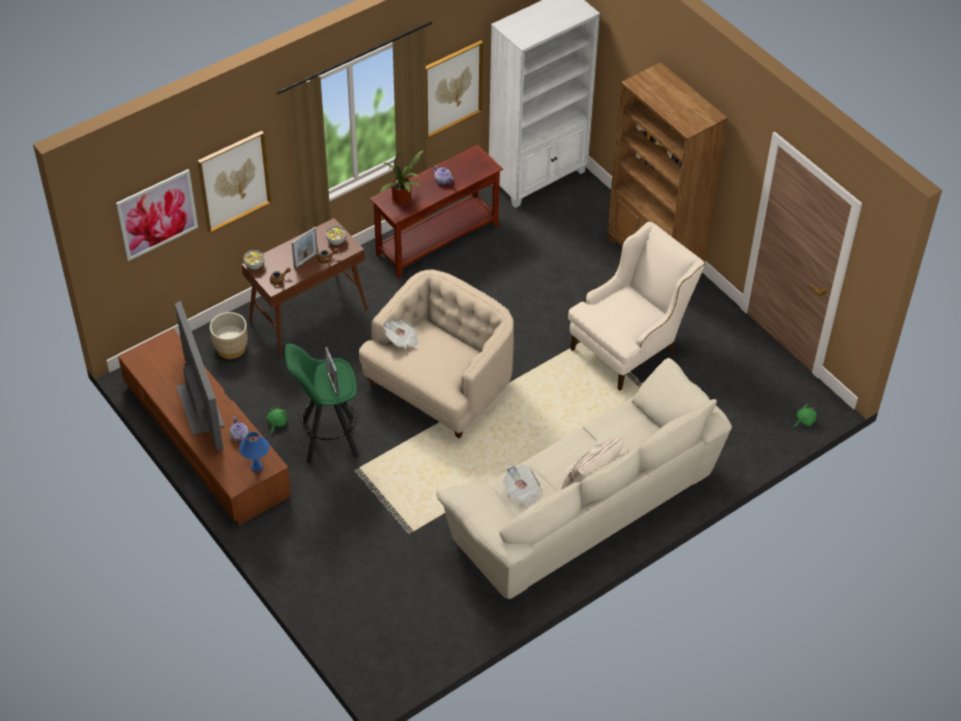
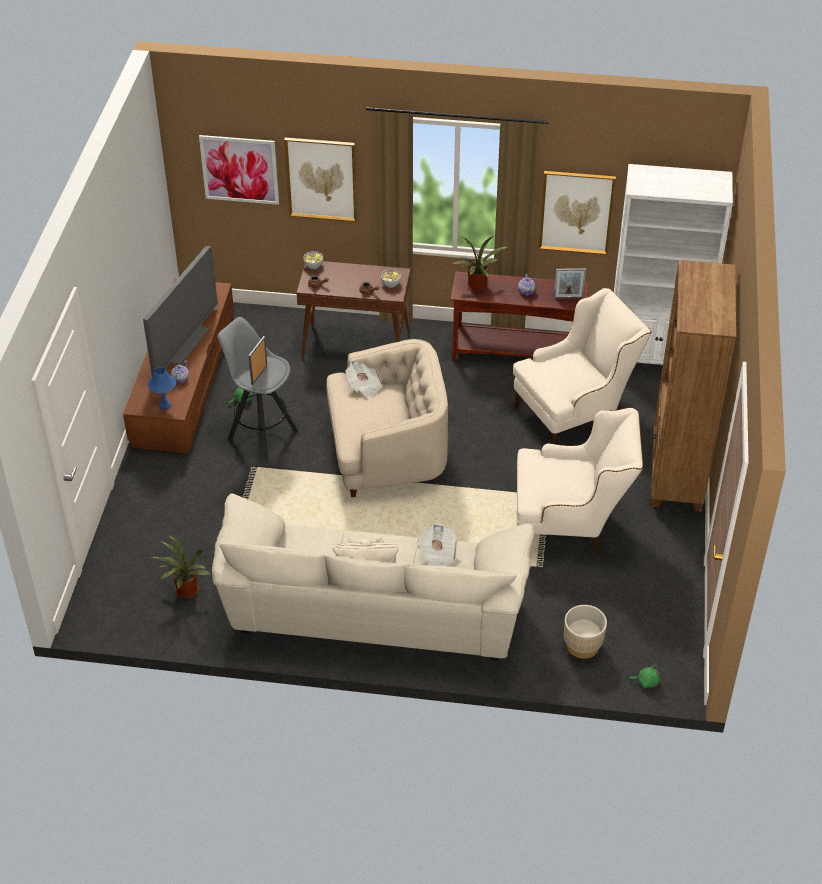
camera: 45 degrees right, 5 degrees down
beige planter [210,312,248,359] -> beige planter moved to [564,605,607,659]
green stool [285,343,360,464] -> grey stool [218,317,298,460]
picture frame [292,227,318,269] -> picture frame moved to [553,268,586,298]
newspaper [503,465,543,507] -> newspaper moved to [418,523,458,566]
none -> potted plant [151,535,211,599]
none -> beige armchair [513,288,652,444]

